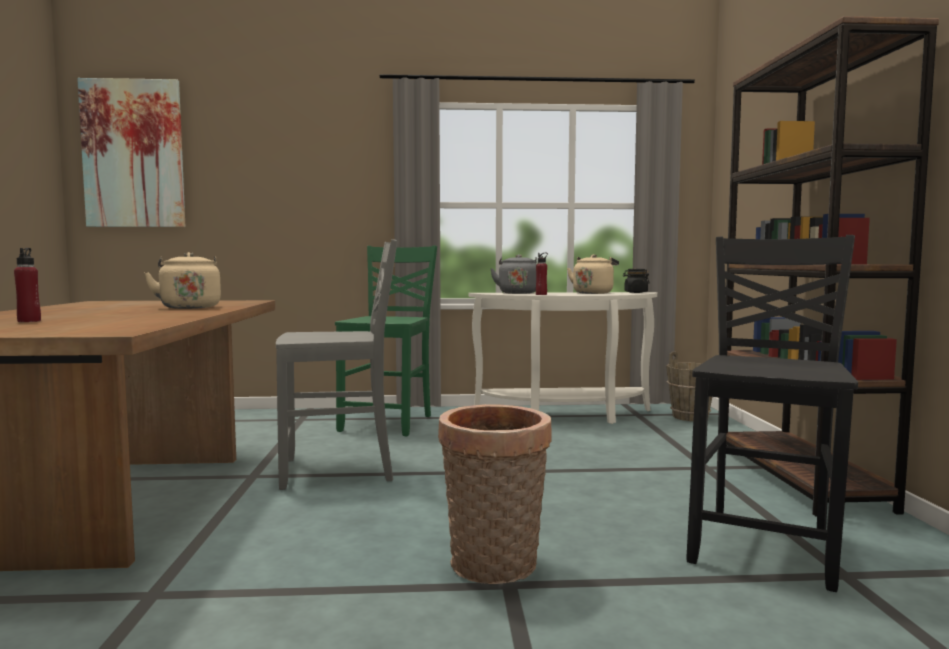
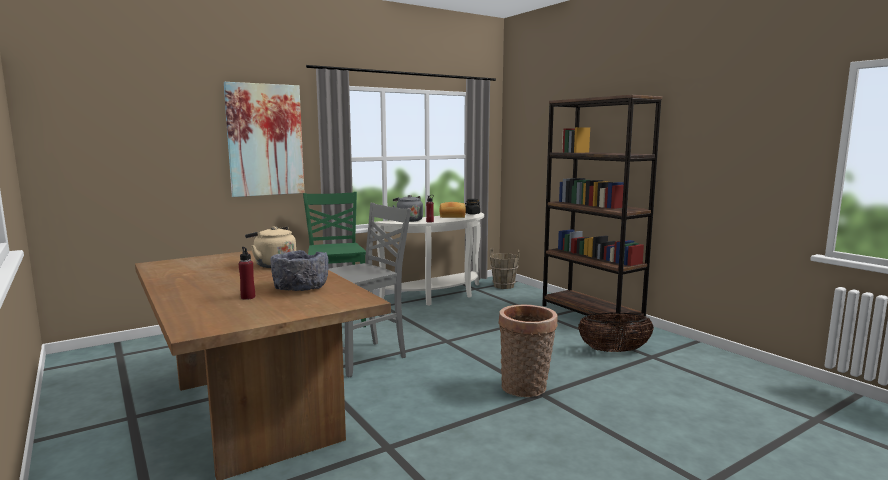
camera: 30 degrees left, 5 degrees up
picture [77,78,186,227] -> picture moved to [224,82,305,197]
beige kettle [567,254,619,294] -> bread [439,202,466,218]
black chair [687,235,858,592] -> basket [578,313,654,352]
none -> grey bowl [270,250,329,291]

